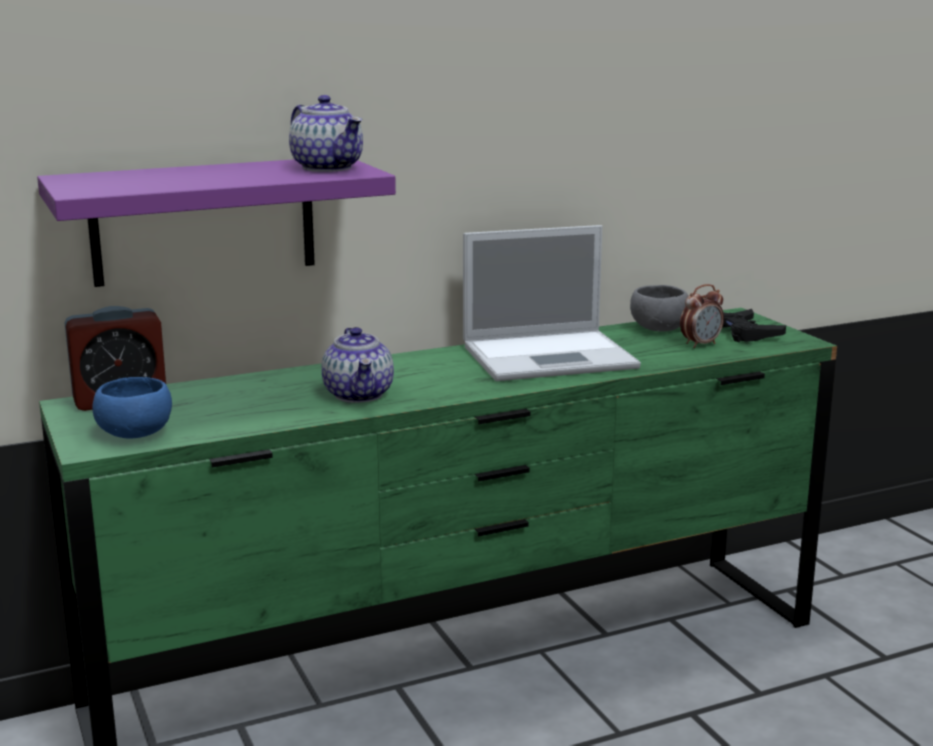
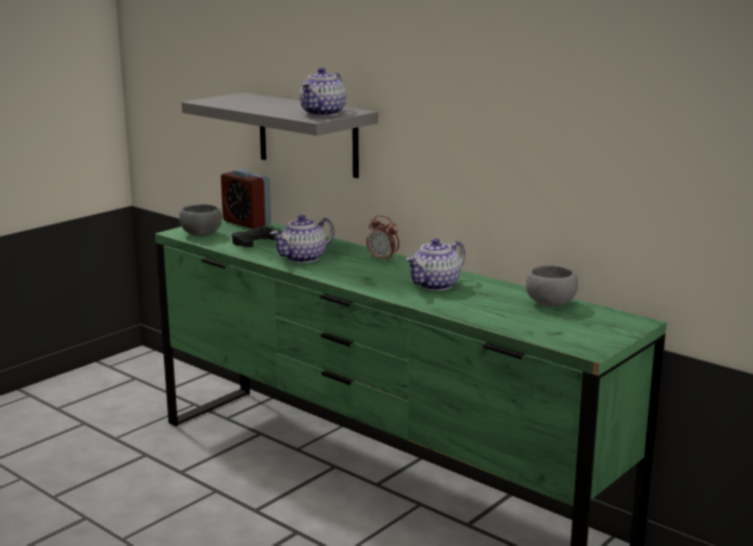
camera: 65 degrees right, 0 degrees up
purple shelf [37,159,396,287] -> grey shelf [181,93,378,178]
blue bowl [92,377,172,439] -> grey bowl [179,204,222,236]
laptop [463,225,641,381] -> teapot [405,238,465,291]
alarm clock [680,284,724,348] -> alarm clock moved to [366,216,399,262]
black game controller [722,309,786,342] -> black game controller moved to [232,226,282,247]

